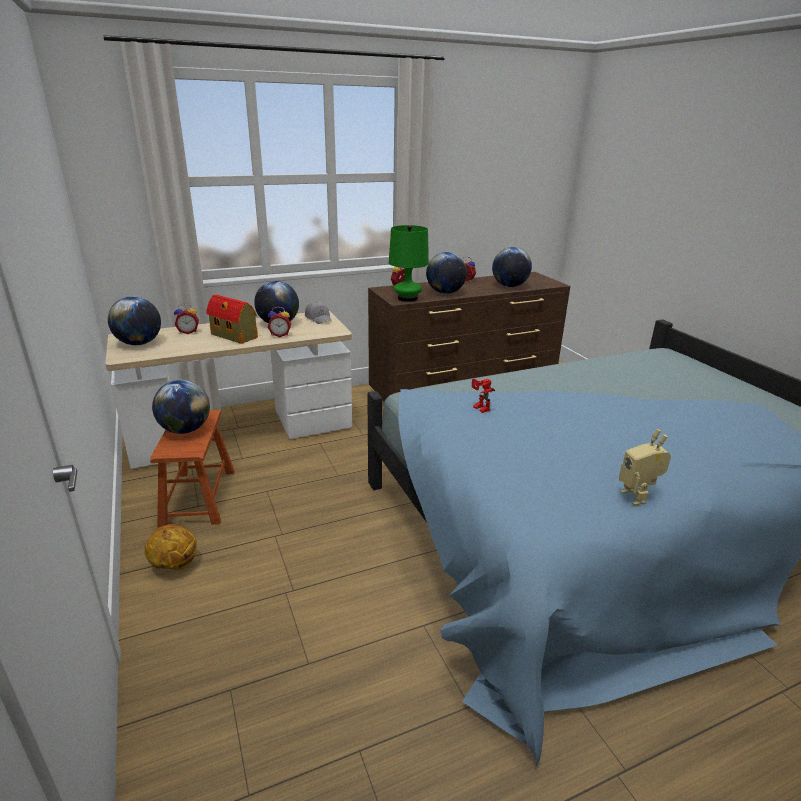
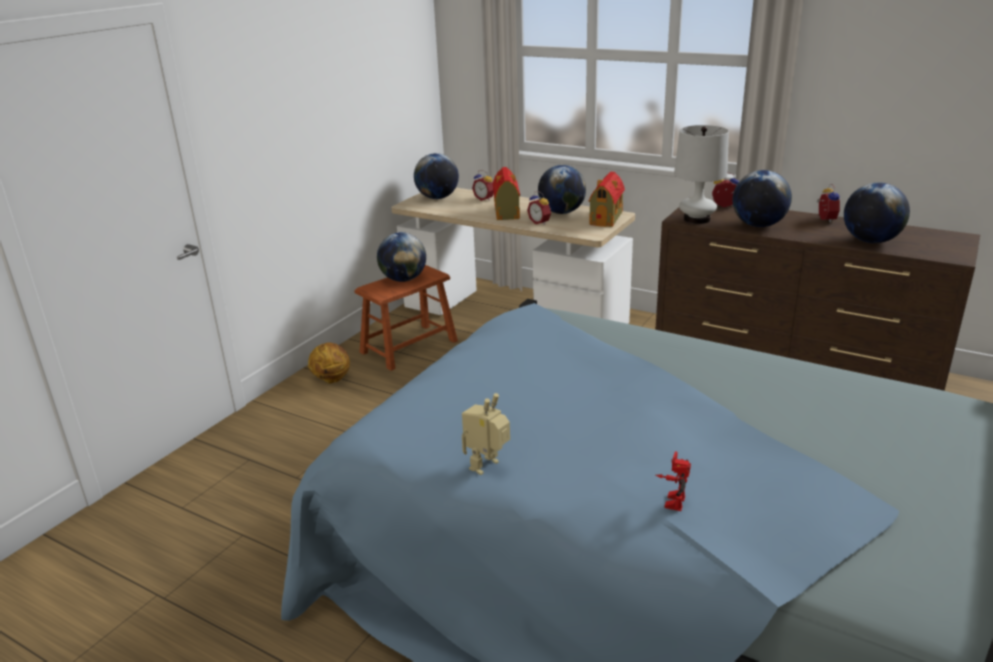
camera: 55 degrees right, 0 degrees up
grey cap [305,301,331,324] -> toy house [589,172,625,227]
green table lamp [389,225,429,302] -> white table lamp [674,125,729,224]
toy robot [472,379,495,413] -> toy robot moved to [655,451,691,511]

